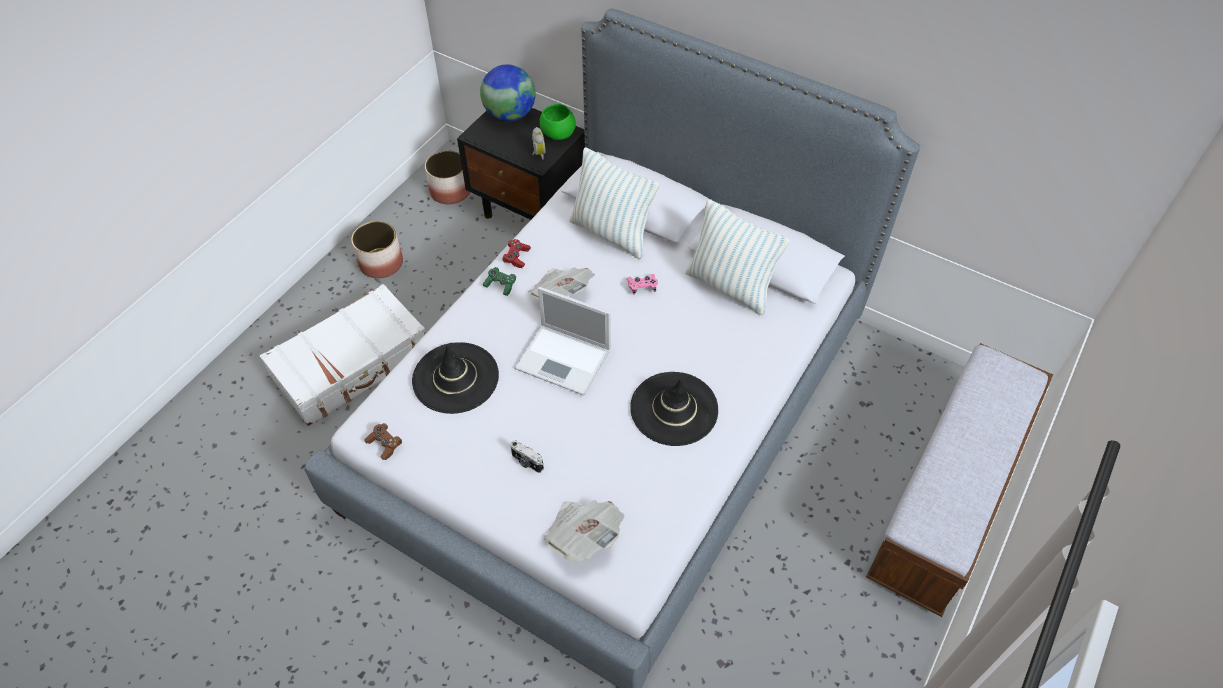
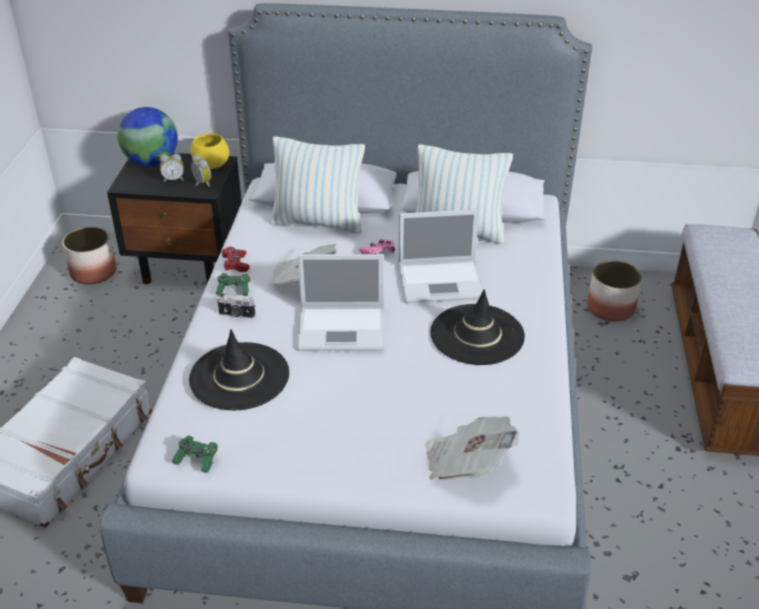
camera: 25 degrees left, 15 degrees down
planter [351,221,403,278] -> planter moved to [587,260,642,322]
brown game controller [364,423,402,460] -> green game controller [172,436,218,473]
camera [510,440,544,473] -> camera moved to [217,293,255,319]
green bowl [540,104,576,140] -> yellow bowl [191,133,229,169]
none -> alarm clock [160,153,184,183]
none -> laptop [398,209,483,303]

